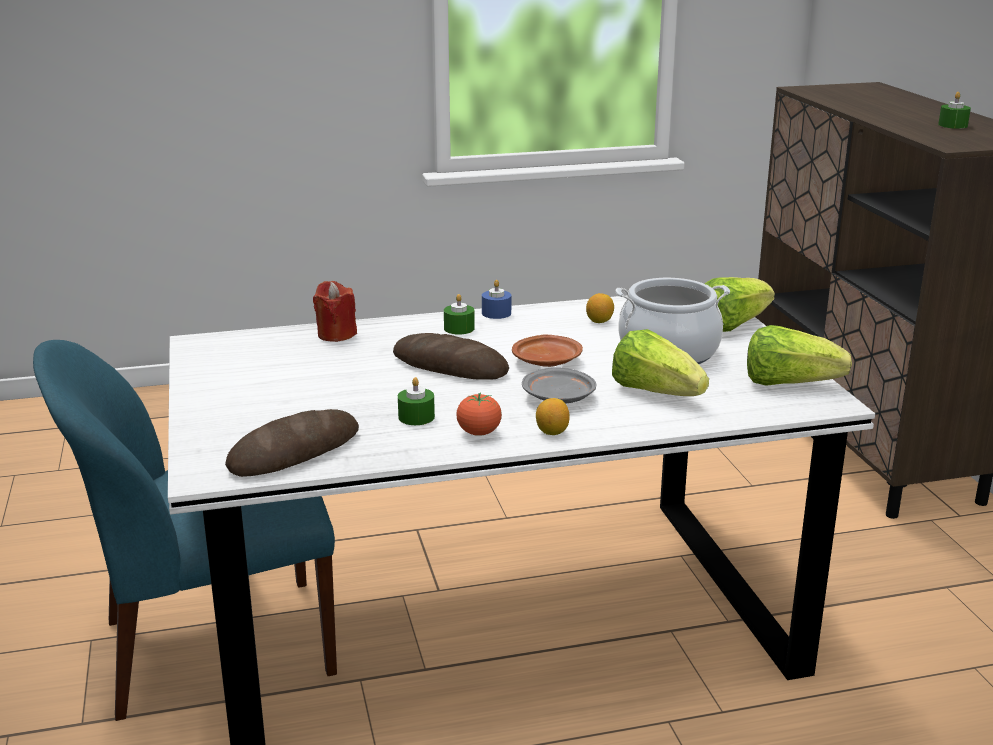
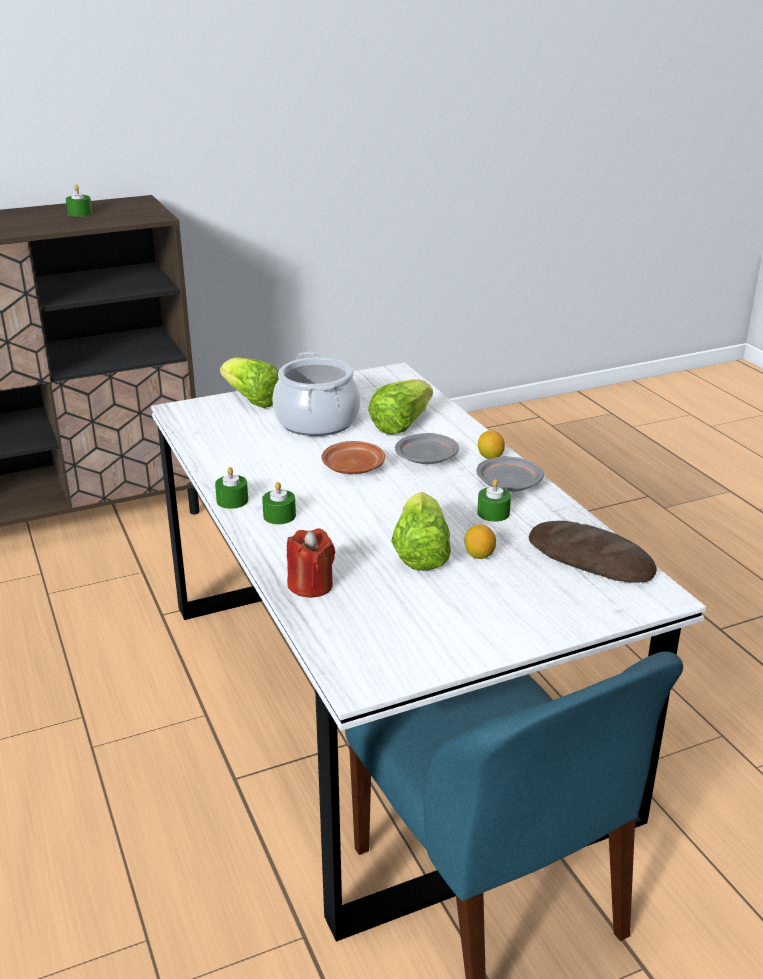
camera: 100 degrees left, 5 degrees up
bread [393,333,509,380] -> none
tomato [456,392,502,436] -> grey plate [477,457,544,492]
blue candle [482,280,511,319] -> green candle [215,467,248,509]
lemon [586,293,614,323] -> lemon moved to [464,524,496,559]
lettuce [747,325,852,386] -> lettuce moved to [391,492,451,571]

